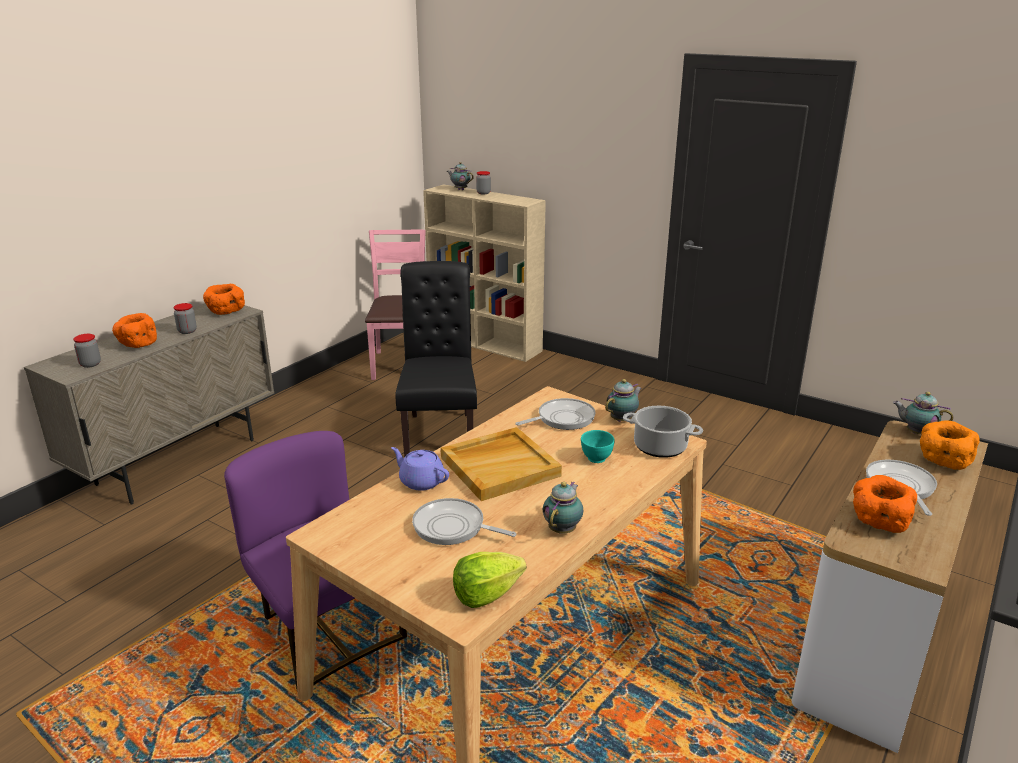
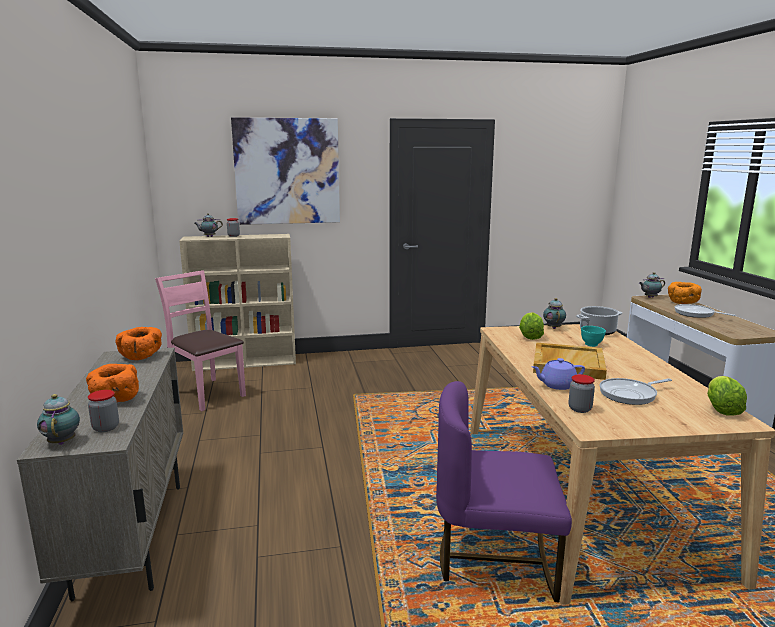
camera: 45 degrees left, 10 degrees down
jar [173,303,197,334] -> jar moved to [569,374,595,413]
black chair [395,261,477,458] -> none
frying pan [515,398,596,430] -> lettuce [519,312,544,340]
teapot [543,482,583,534] -> teapot moved to [37,394,80,445]
orange bowl [853,475,917,533] -> none
none -> picture [231,117,340,225]

